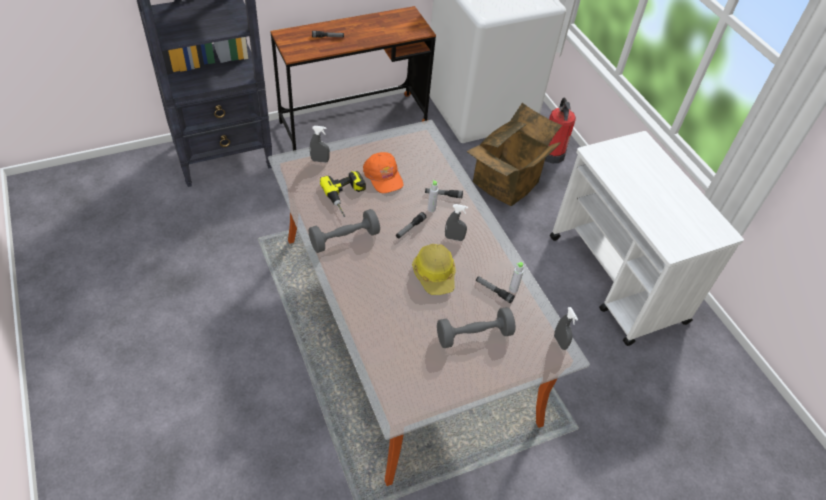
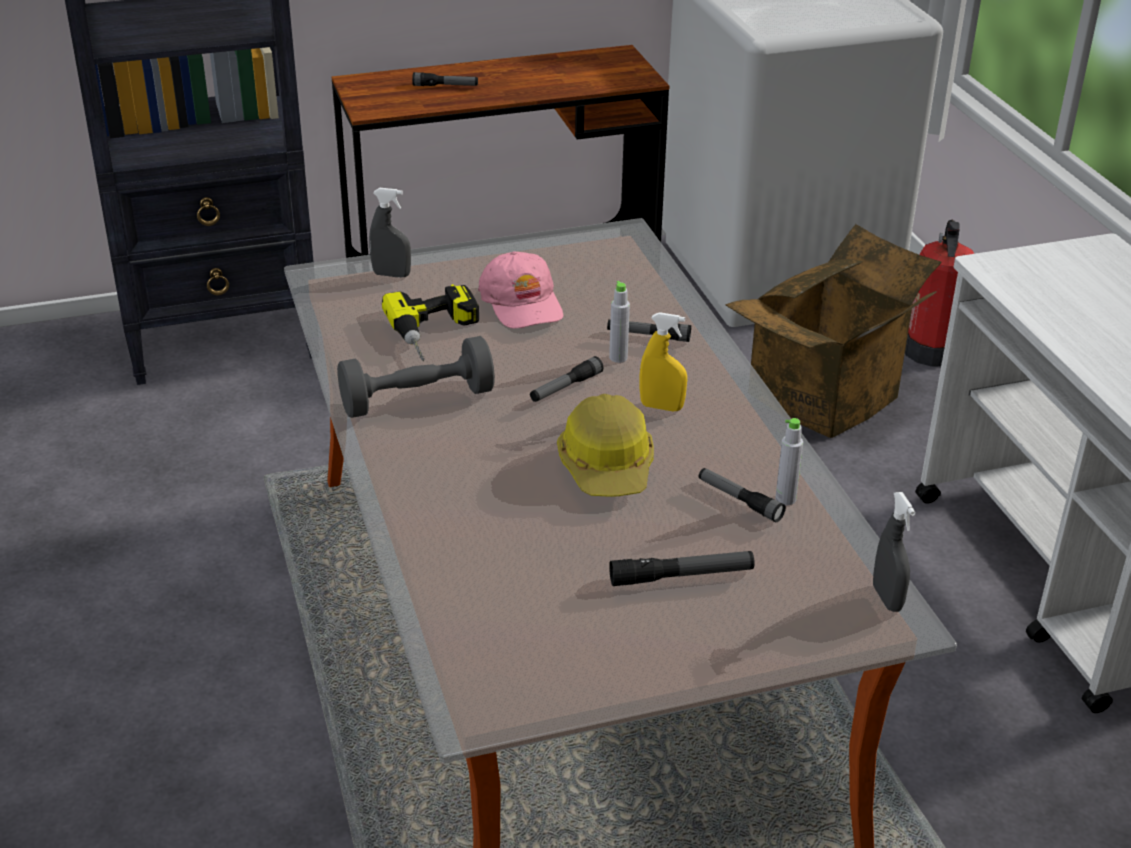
camera: 10 degrees right, 15 degrees down
orange cap [363,152,403,193] -> pink cap [478,251,563,329]
grey dumbbell [437,307,516,348] -> flashlight [609,551,755,586]
grey spray bottle [445,204,468,241] -> yellow spray bottle [639,312,687,411]

